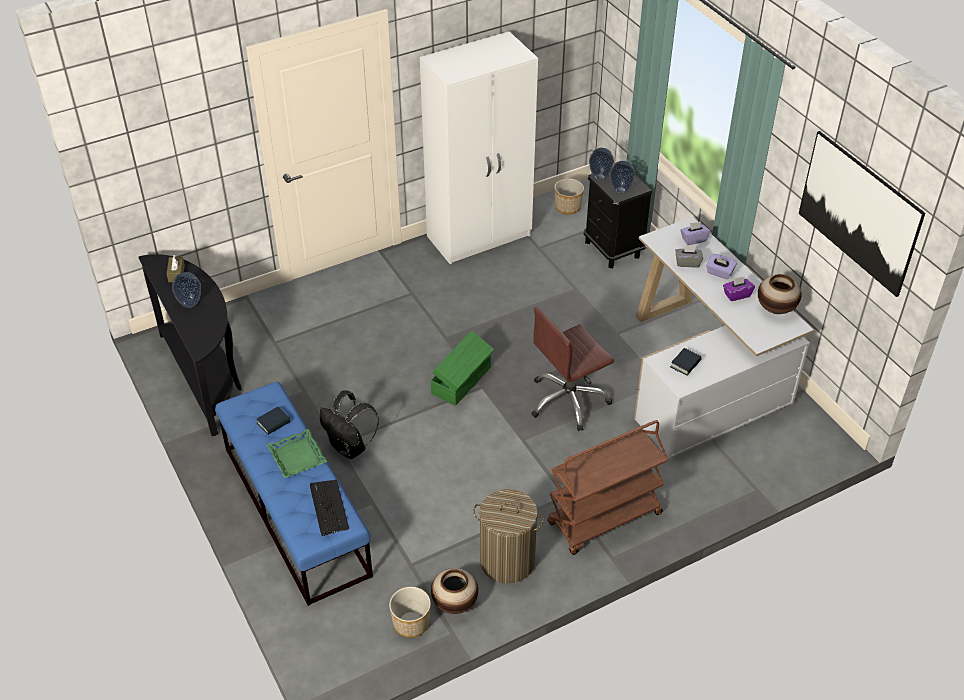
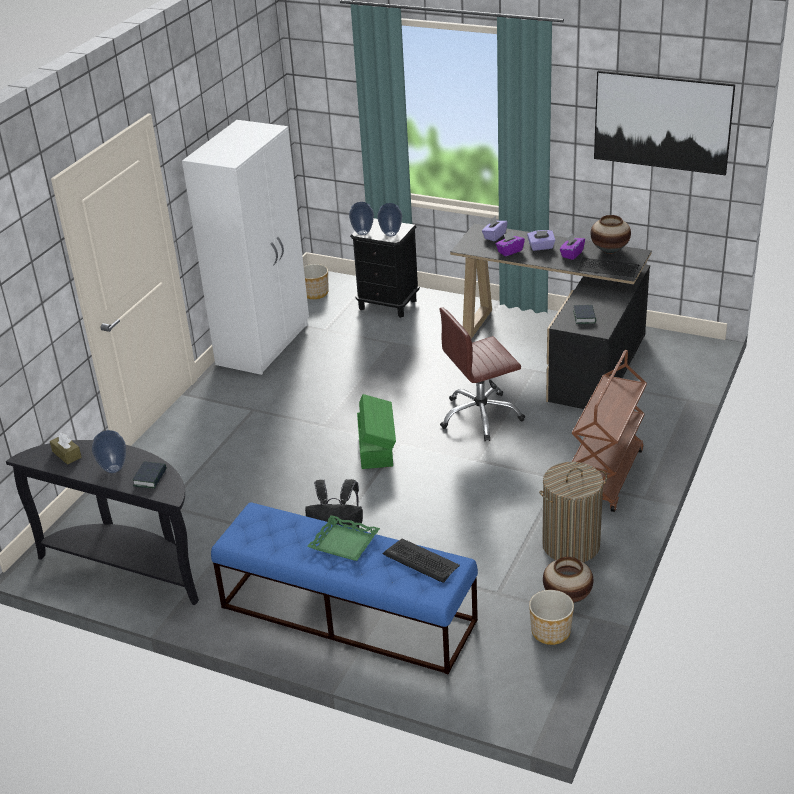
camera: 35 degrees left, 10 degrees down
book [257,406,290,435] -> book moved to [133,461,166,489]
brown office chair [531,307,614,431] -> brown office chair turned 45 degrees clockwise [439,307,525,441]
white desk [634,217,814,459] -> black desk [450,224,652,409]
grey tissue box [675,245,703,268] -> purple tissue box [496,231,525,256]
none -> keyboard [578,258,639,277]

